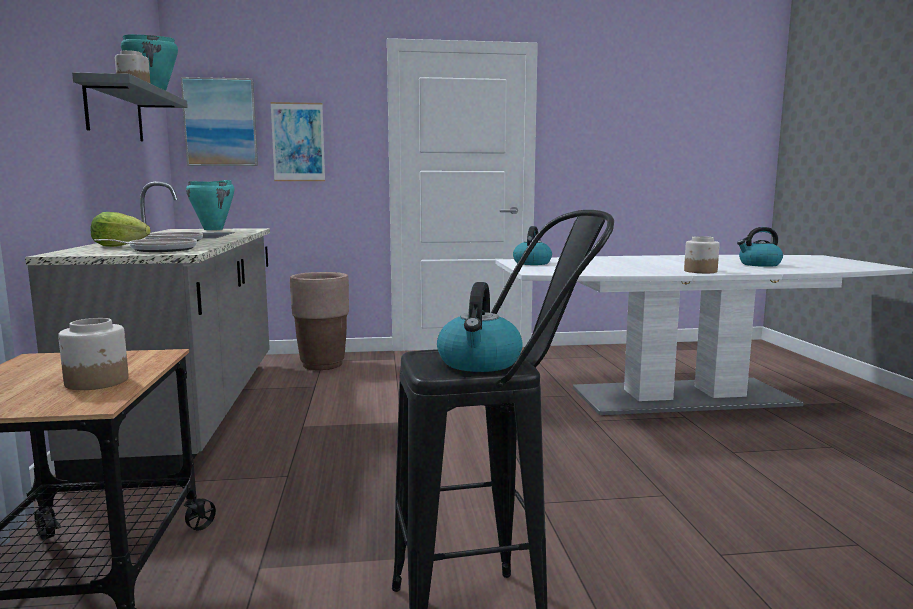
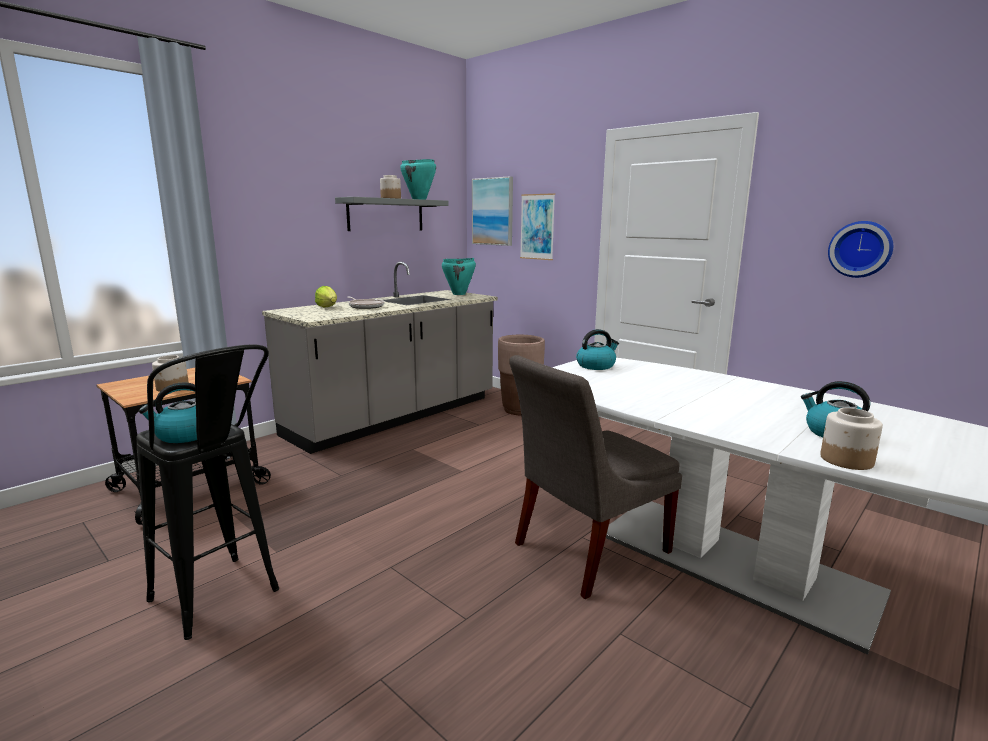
camera: 50 degrees right, 5 degrees up
frying pan [94,238,197,252] -> none
jar [684,236,720,273] -> jar moved to [820,408,883,470]
none -> grey chair [509,355,682,599]
none -> wall clock [828,221,893,278]

